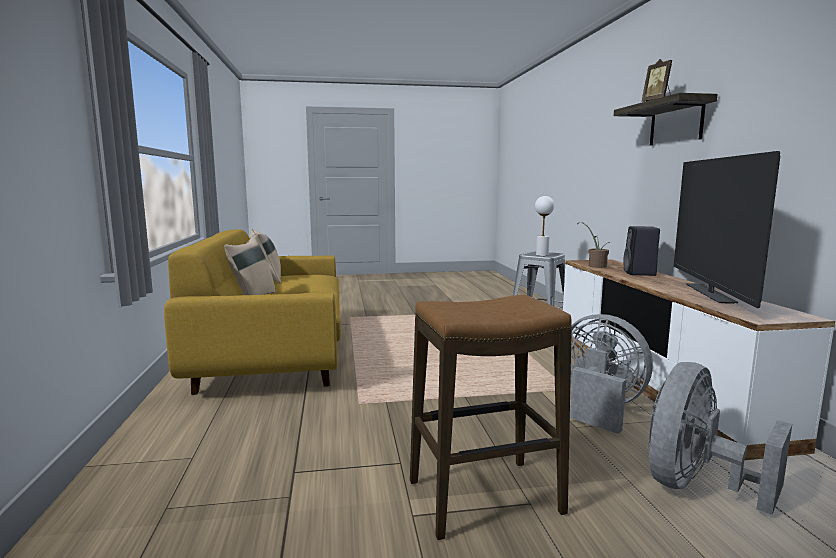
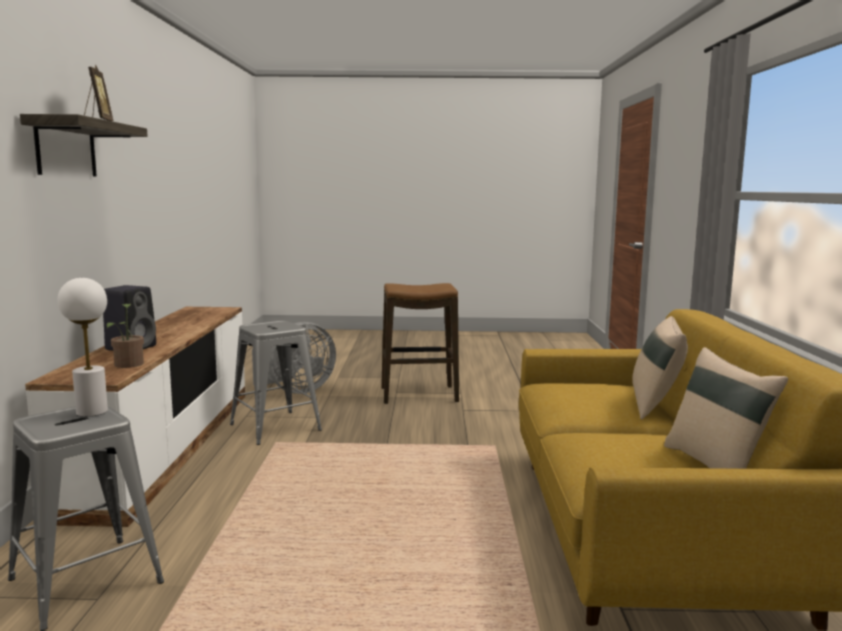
camera: 170 degrees left, 0 degrees up
grey fan [570,314,653,434] -> grey stool [230,321,322,445]
television [674,151,780,308] -> none

